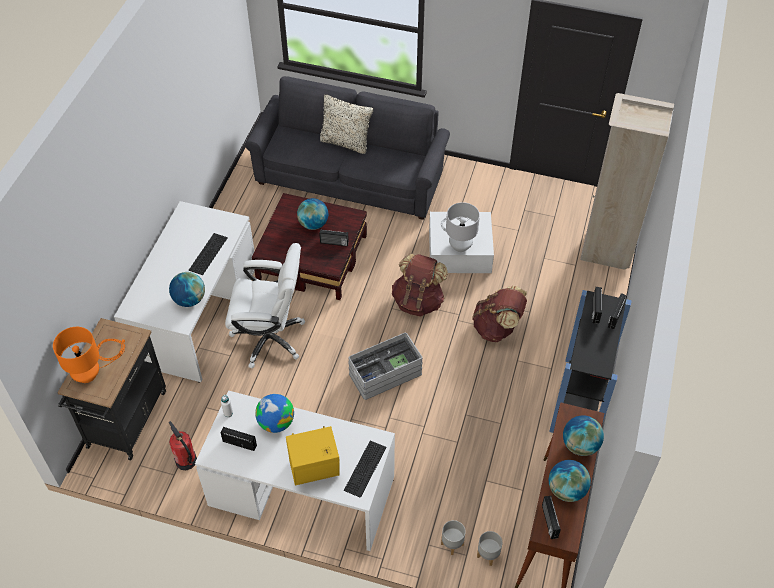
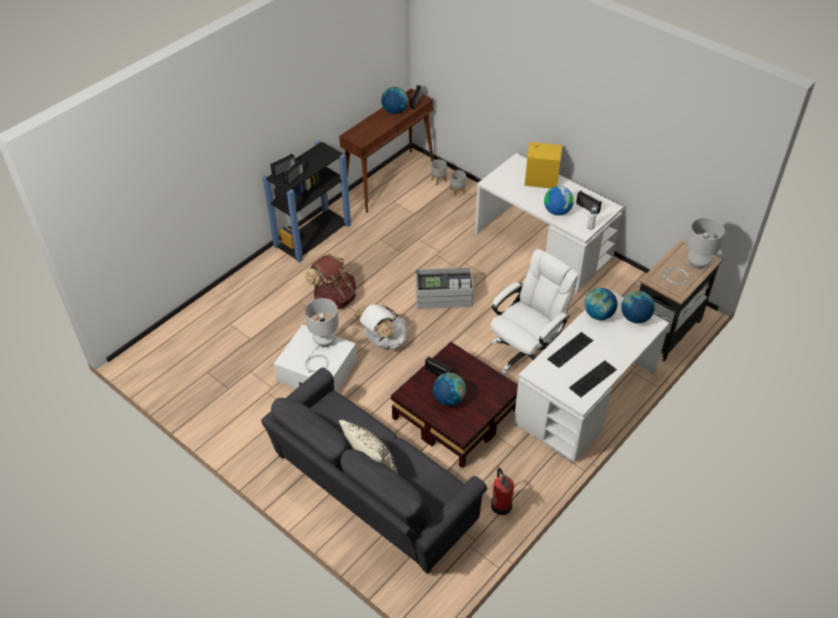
camera: 155 degrees left, 5 degrees down
orange table lamp [53,327,125,383] -> white table lamp [663,218,725,285]
fire extinguisher [169,421,197,471] -> fire extinguisher moved to [491,468,514,515]
white office chair [225,243,305,368] -> white office chair turned 105 degrees clockwise [490,249,579,376]
keyboard [344,441,387,498] -> keyboard moved to [569,361,617,397]
brown backpack [392,254,448,316] -> white backpack [355,304,407,350]
globe [563,415,604,456] -> globe moved to [621,291,655,323]
beige cabinet [580,93,674,270] -> none

